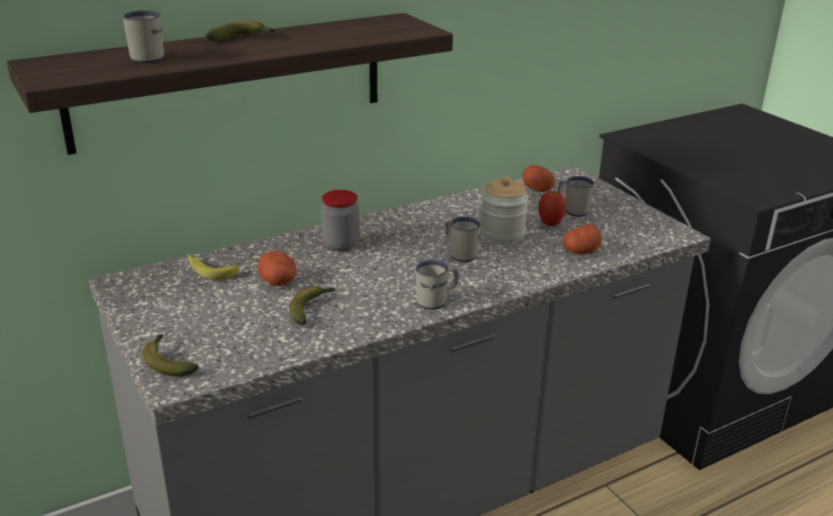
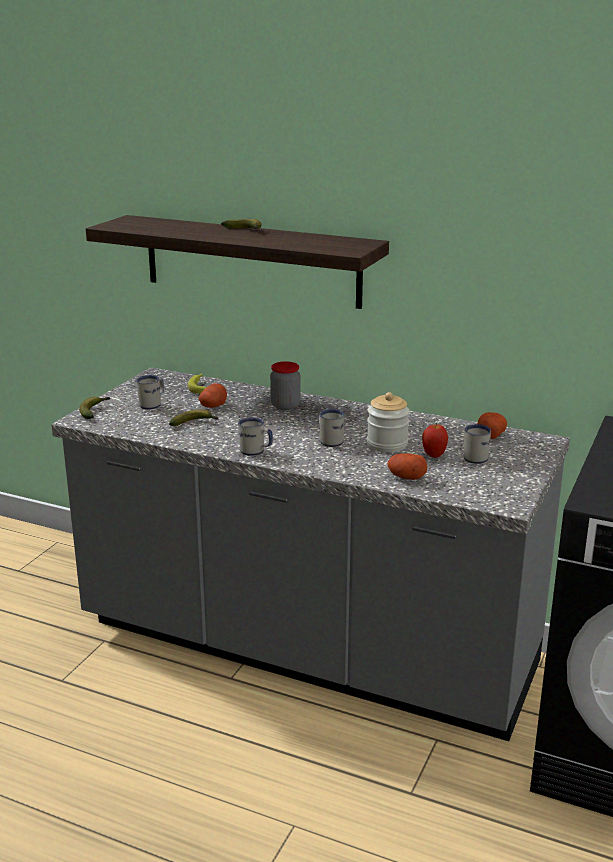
camera: 55 degrees right, 5 degrees down
white mug [123,10,164,63] -> white mug moved to [136,375,164,409]

